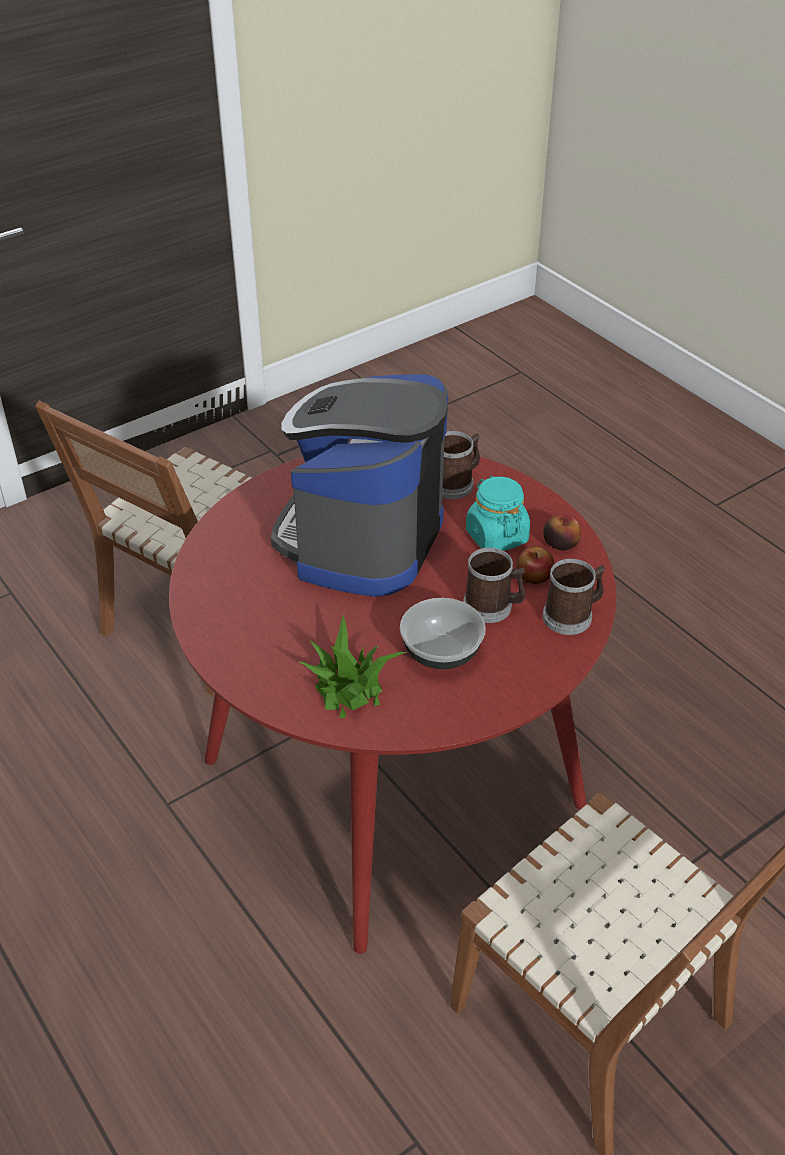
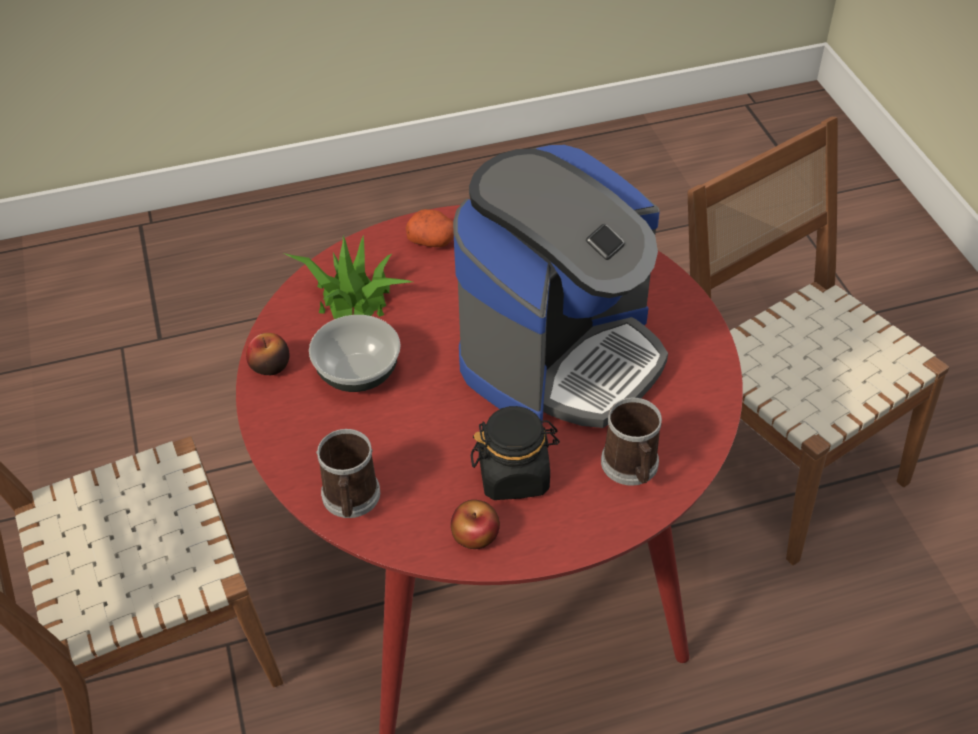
camera: 110 degrees right, 5 degrees up
coffee machine [271,374,448,597] -> coffee machine turned 90 degrees clockwise [453,145,668,428]
mug [463,548,525,623] -> none
turquoise jar [466,476,530,551] -> black jar [471,406,560,500]
apple [516,546,555,584] -> apple moved to [246,333,290,375]
none -> potato [406,209,454,247]

